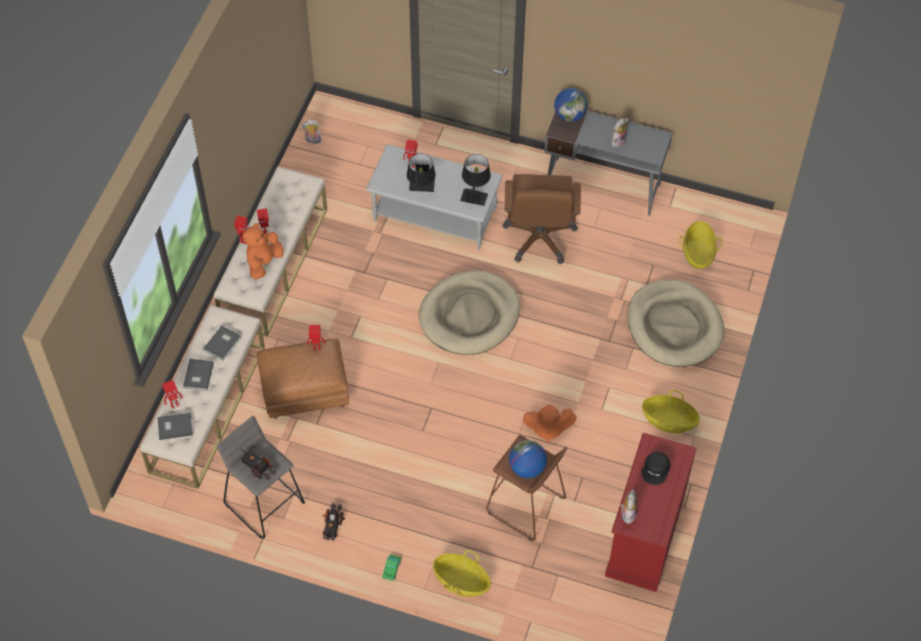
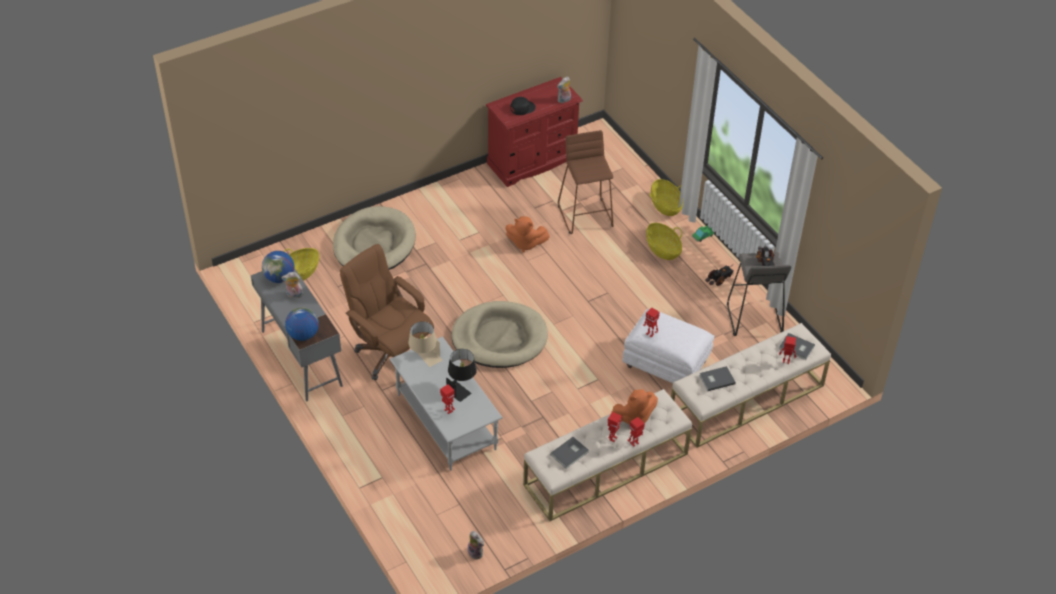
camera: 140 degrees left, 10 degrees down
grey book [183,359,214,391] -> grey book moved to [550,437,588,469]
brown ottoman [256,338,349,419] -> white ottoman [622,309,714,383]
black table lamp [460,154,491,206] -> beige table lamp [409,321,443,367]
brown office chair [503,174,581,264] -> brown office chair turned 90 degrees counterclockwise [340,244,434,380]
globe [509,440,547,478] -> globe moved to [262,251,294,283]
orange plush toy [523,405,577,442] -> orange plush toy turned 150 degrees clockwise [505,216,550,252]
basket [642,390,700,433] -> basket moved to [646,223,682,260]

